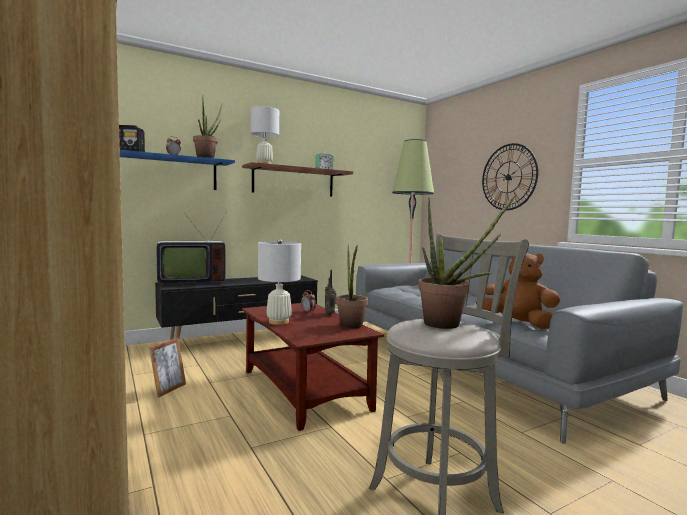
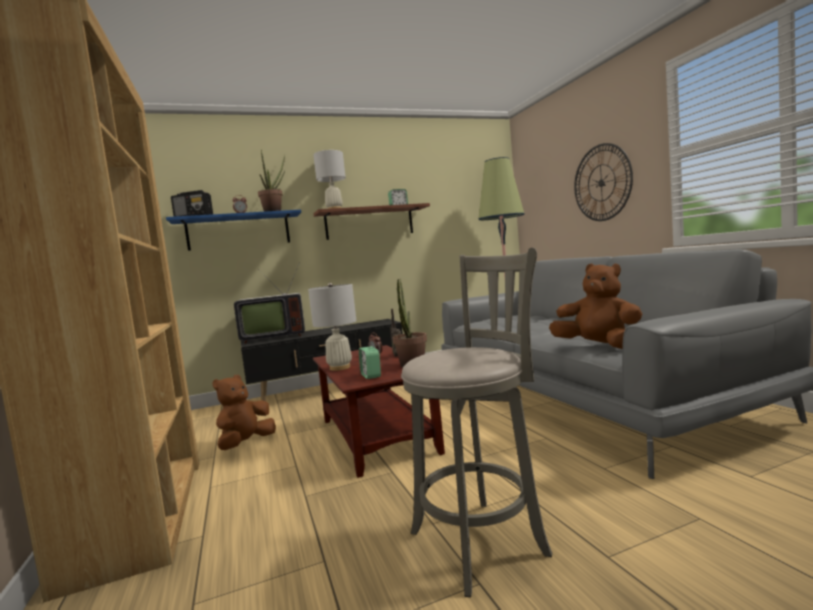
camera: 10 degrees right, 0 degrees up
picture frame [149,338,186,398] -> brown plush toy [212,375,276,450]
potted plant [418,195,516,329] -> none
none -> alarm clock [359,346,381,379]

